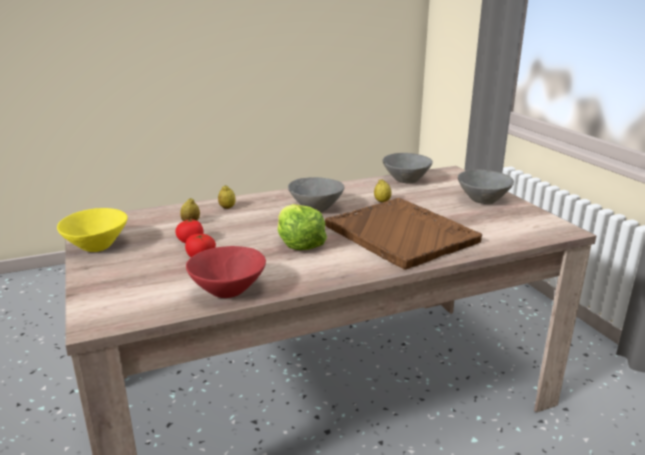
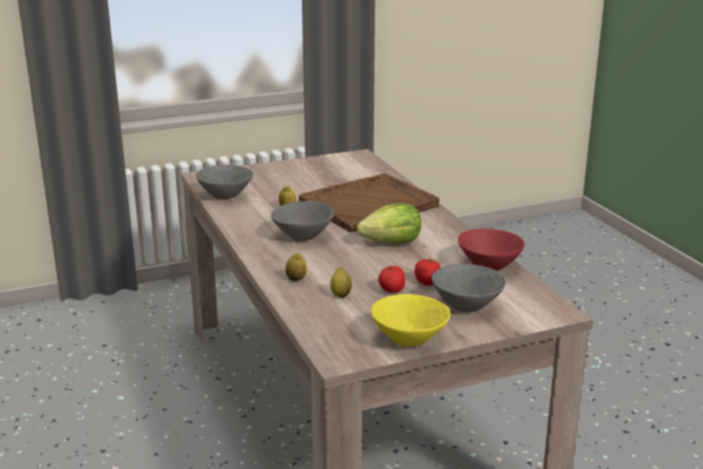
camera: 90 degrees left, 0 degrees up
grey bowl [458,170,514,204] -> grey bowl moved to [432,264,506,312]

